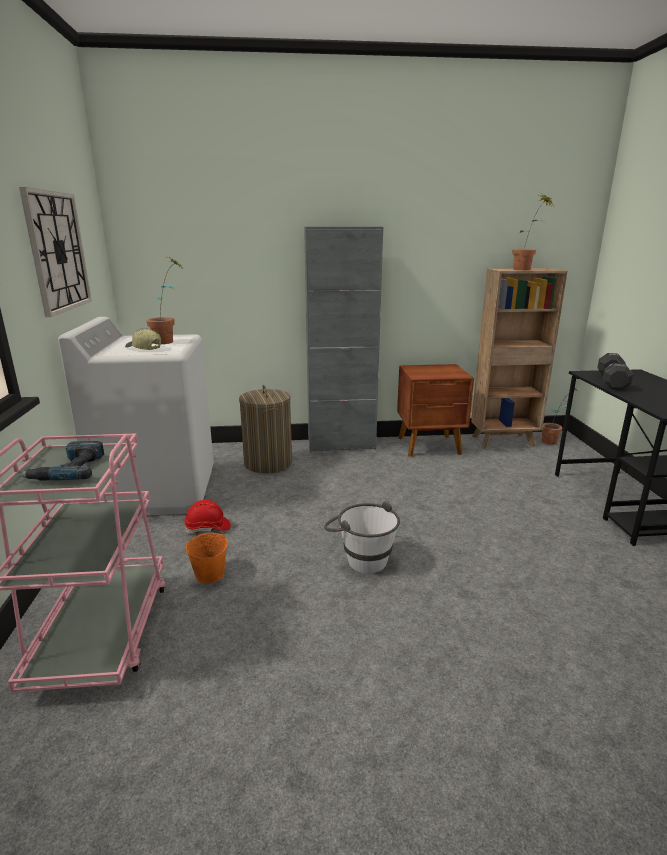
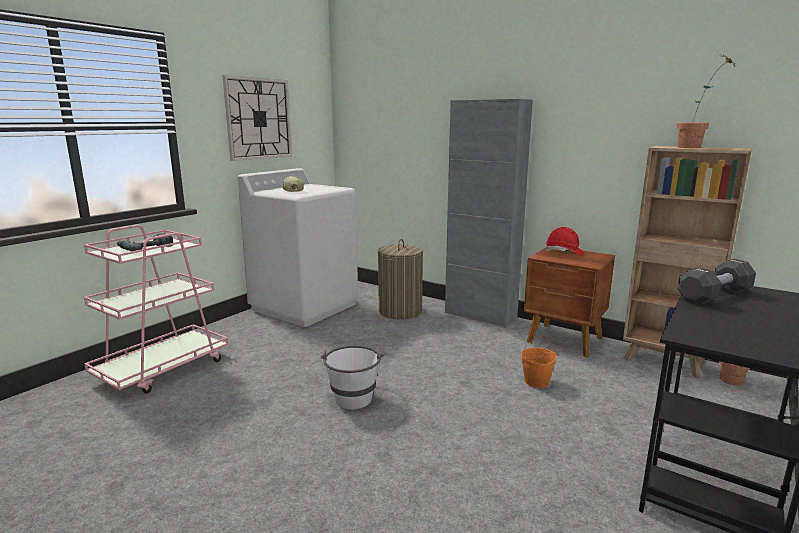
camera: 40 degrees right, 5 degrees down
potted plant [146,257,182,344] -> none
red hard hat [184,500,231,534] -> red hard hat moved to [544,227,584,256]
orange bucket [186,523,228,583] -> orange bucket moved to [521,335,557,388]

